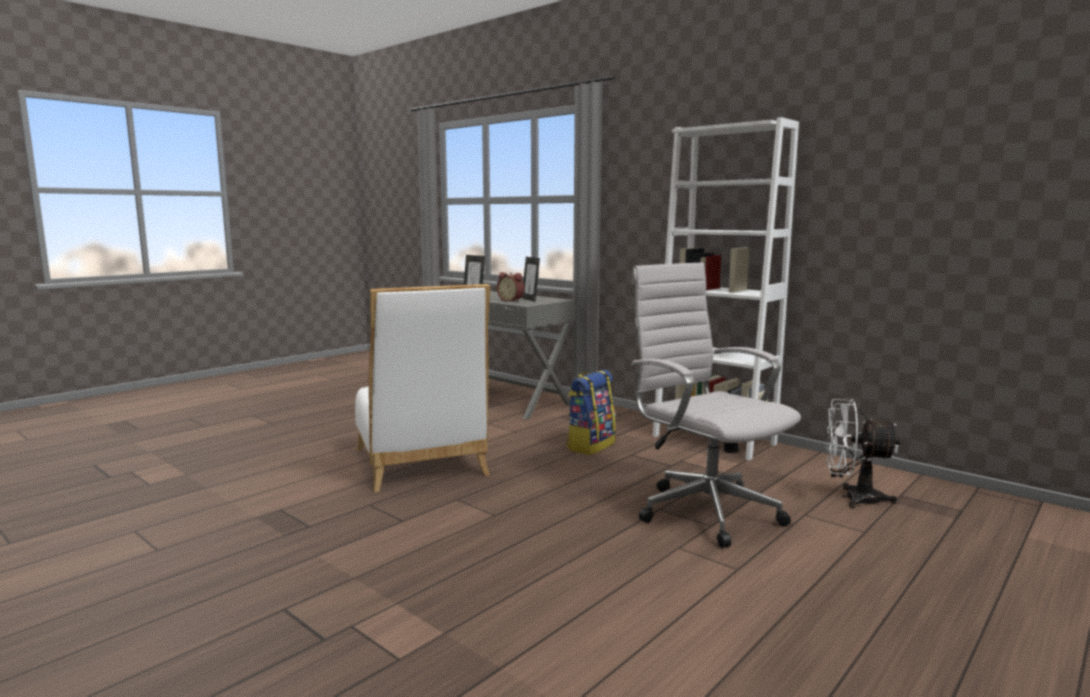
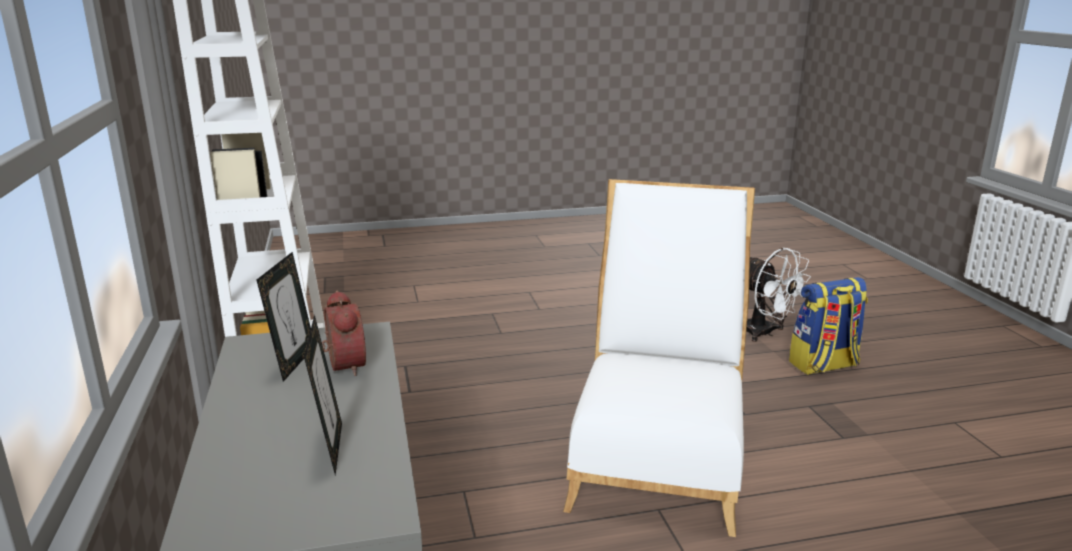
camera: 145 degrees left, 10 degrees up
backpack [566,370,616,455] -> backpack moved to [789,277,868,375]
white office chair [631,262,801,548] -> none
white fan [826,399,901,508] -> white fan moved to [746,248,811,342]

